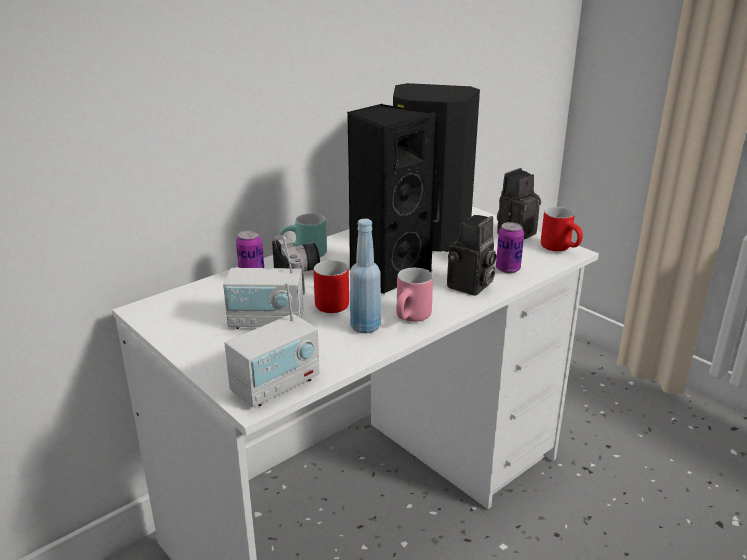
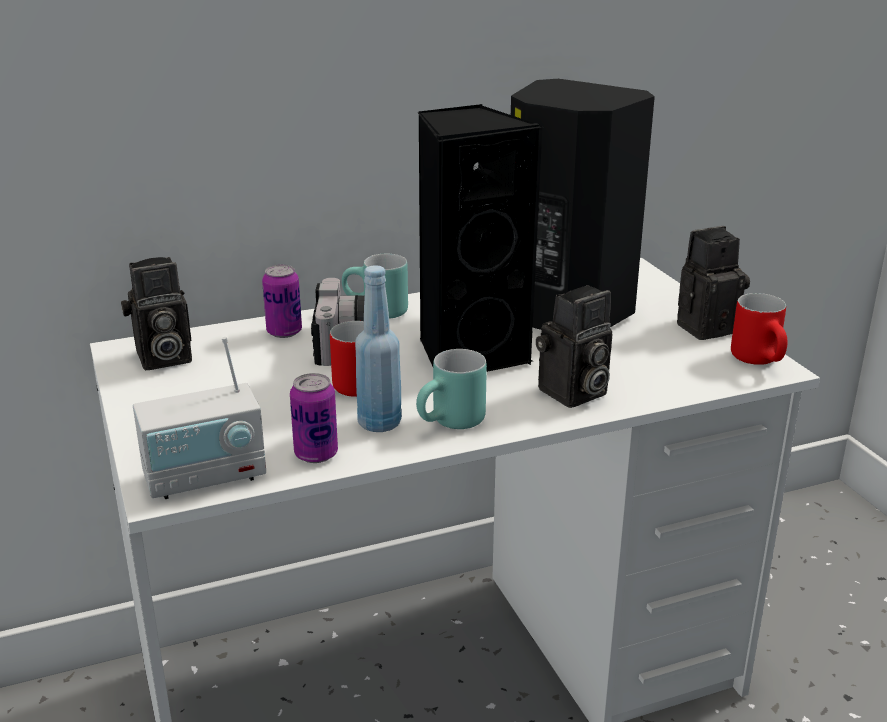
camera: 20 degrees right, 0 degrees up
radio [223,236,304,329] -> none
pink mug [396,268,433,322] -> turquoise mug [416,349,487,429]
can [496,222,524,273] -> can moved to [290,373,338,463]
none -> camera [121,257,192,370]

